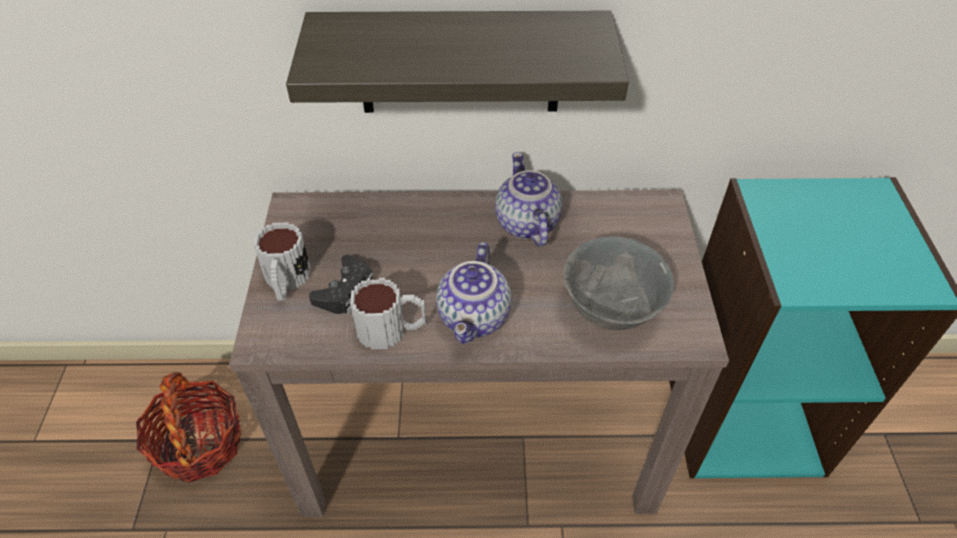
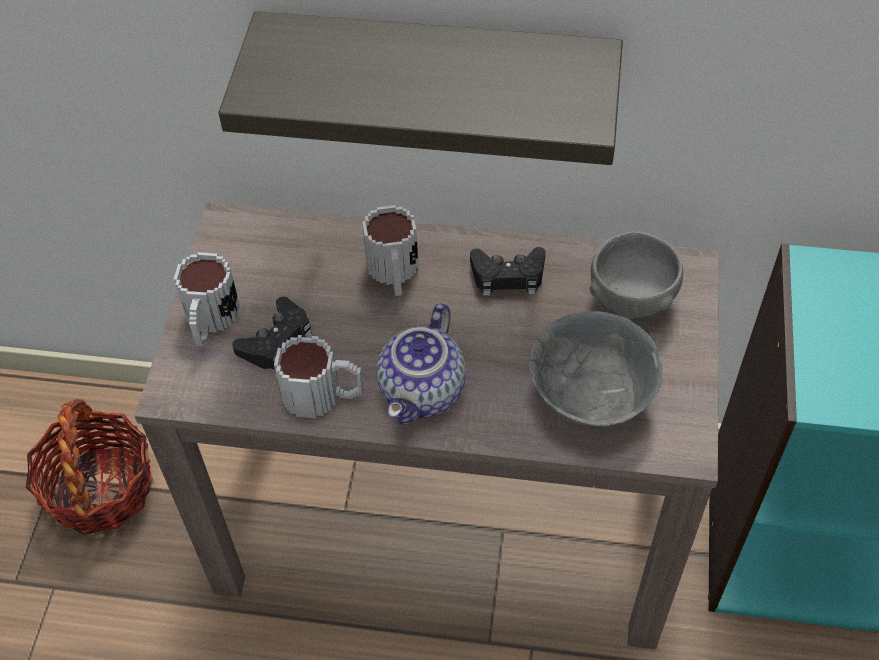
camera: 10 degrees right, 5 degrees up
teapot [495,152,562,247] -> black game controller [470,247,546,296]
none -> mug [363,205,418,296]
none -> grey bowl [590,231,683,320]

